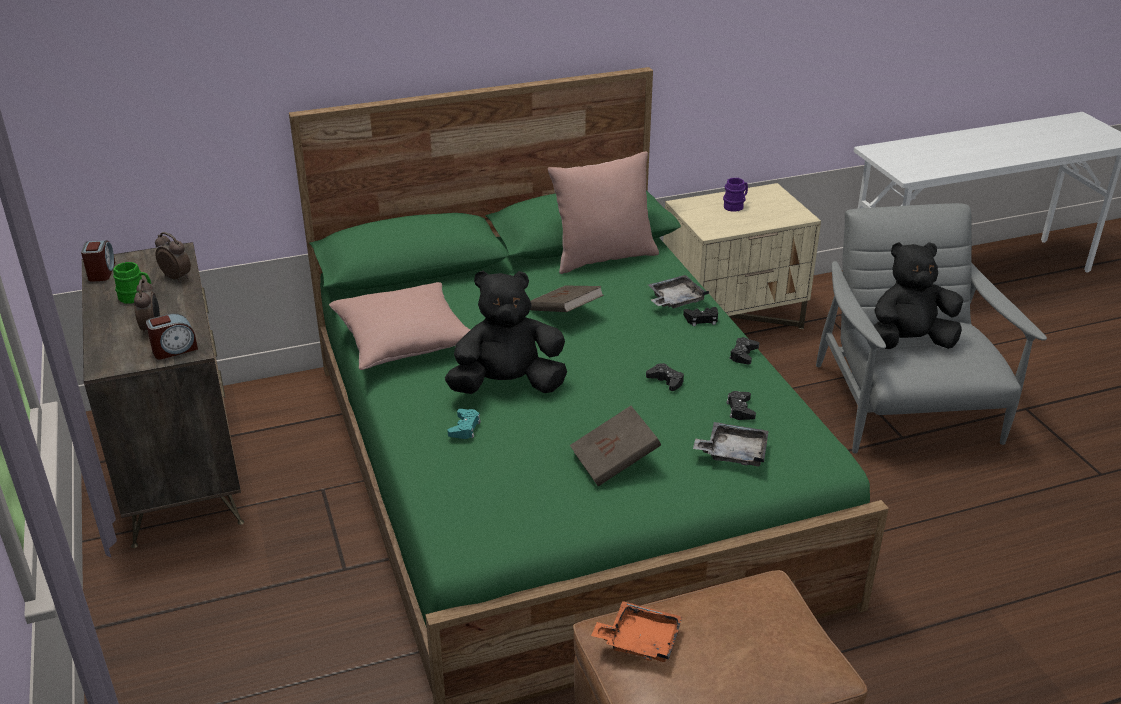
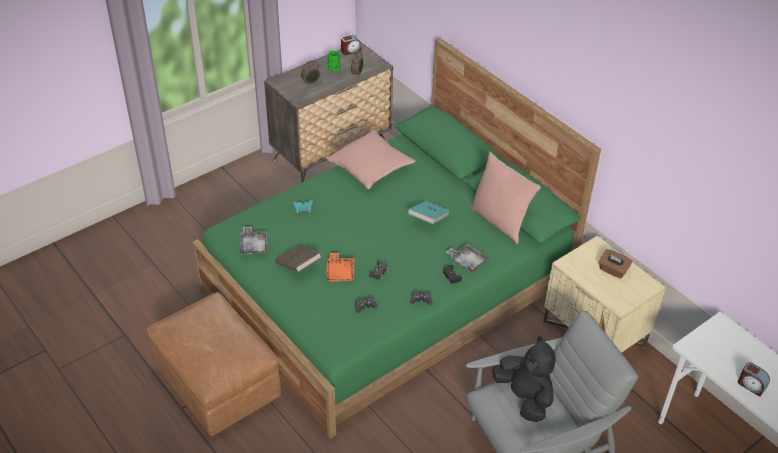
camera: 70 degrees right, 10 degrees up
alarm clock [146,313,198,359] -> alarm clock moved to [738,362,770,397]
black plush toy [445,271,567,394] -> none
brown book [530,286,604,312] -> turquoise book [408,201,450,224]
orange tray [591,601,682,662] -> orange tray moved to [326,253,355,282]
grey tray [693,422,768,467] -> grey tray moved to [240,227,268,255]
purple mug [723,178,748,212] -> brown tissue box [599,249,633,279]

